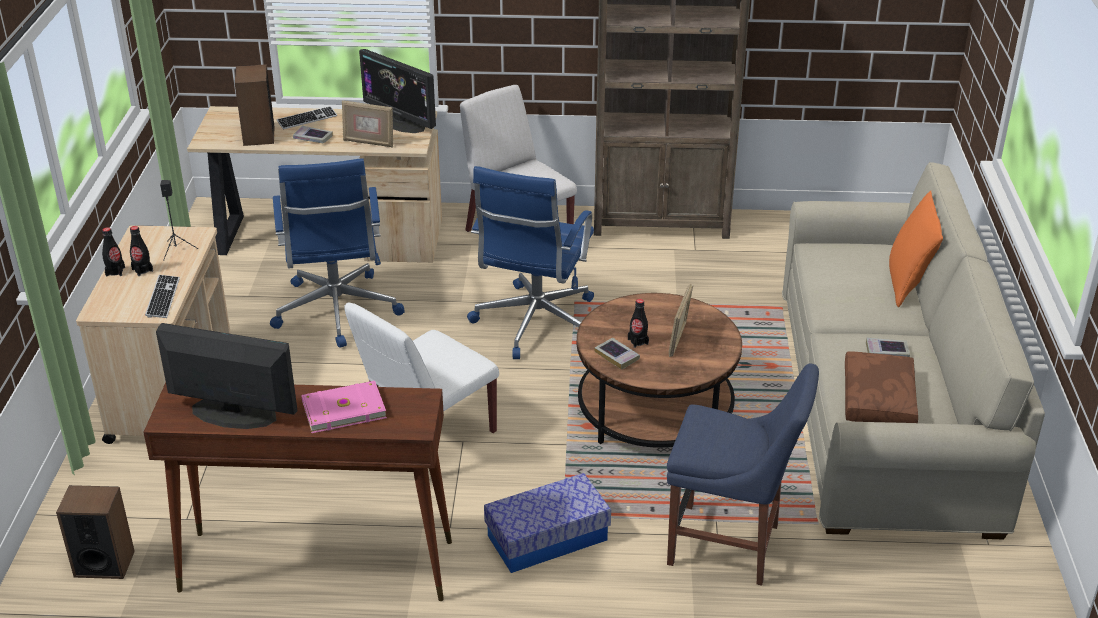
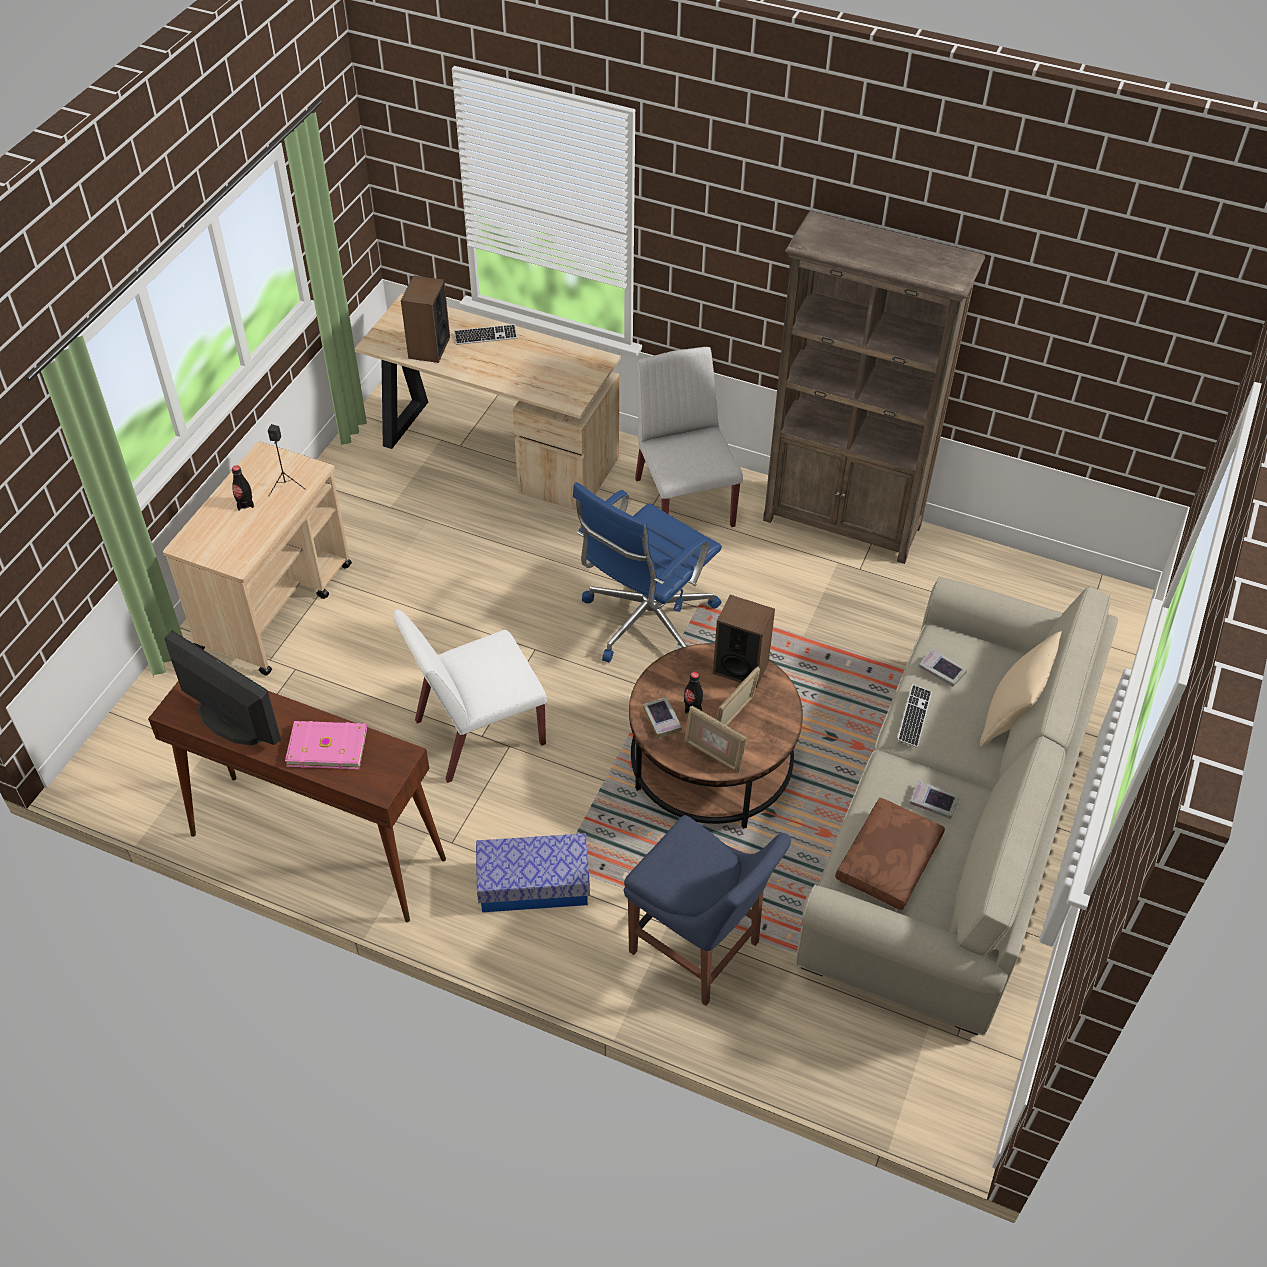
camera: 20 degrees right, 15 degrees up
speaker [56,485,135,579] -> speaker moved to [713,595,775,688]
black bottle [102,227,125,276] -> none
keyboard [145,275,180,318] -> keyboard moved to [897,684,932,748]
blue office chair [270,159,405,348] -> none
book [293,125,333,144] -> book moved to [918,649,967,687]
picture frame [342,101,393,147] -> picture frame moved to [684,706,747,773]
monitor [359,49,436,133] -> none
orange pillow [889,191,943,307] -> beige pillow [980,631,1062,747]

